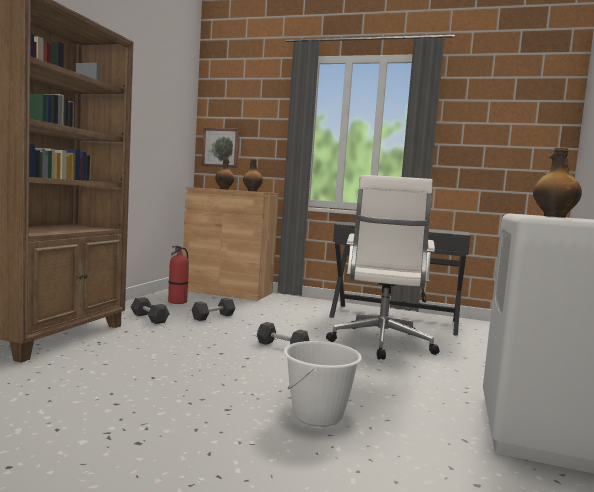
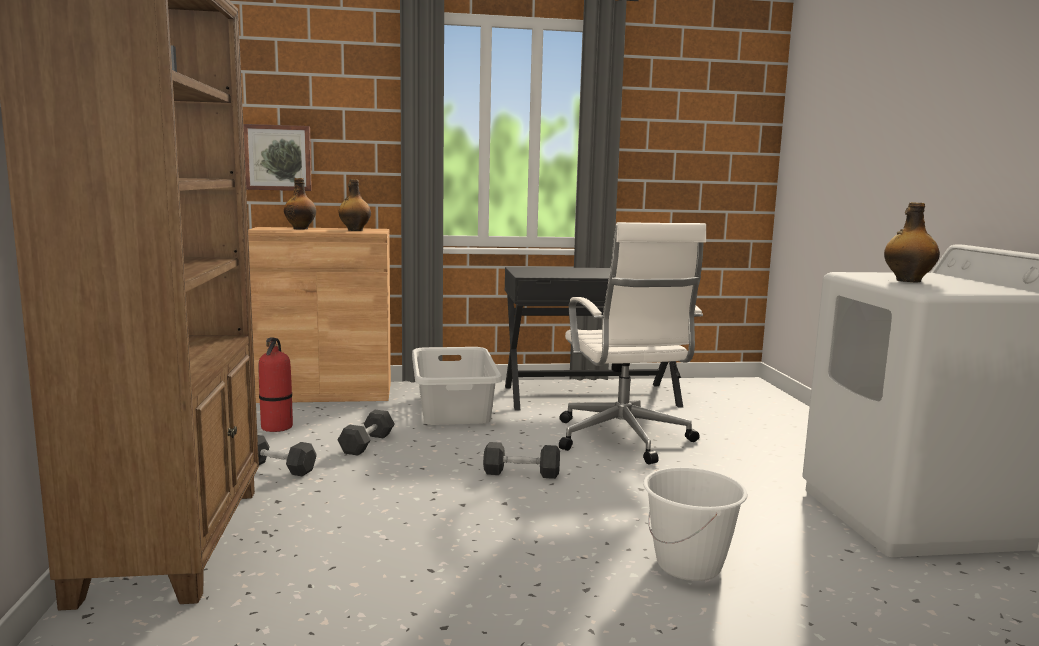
camera: 25 degrees left, 5 degrees up
none -> grey laundry basket [412,347,502,425]

